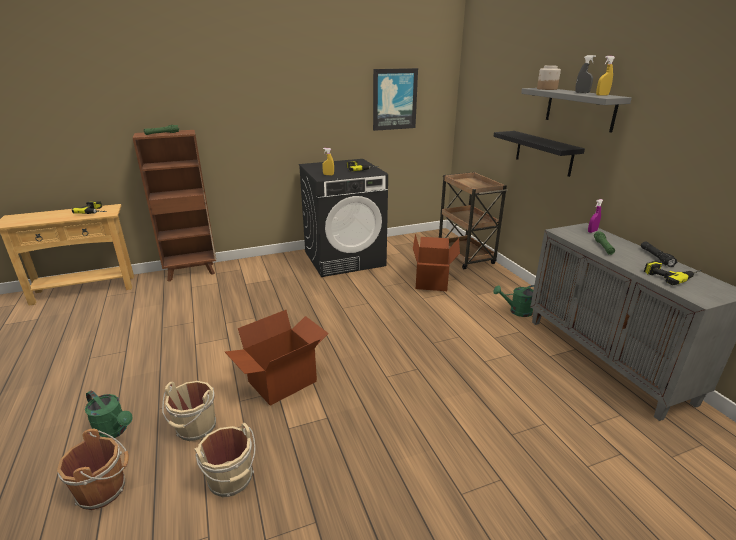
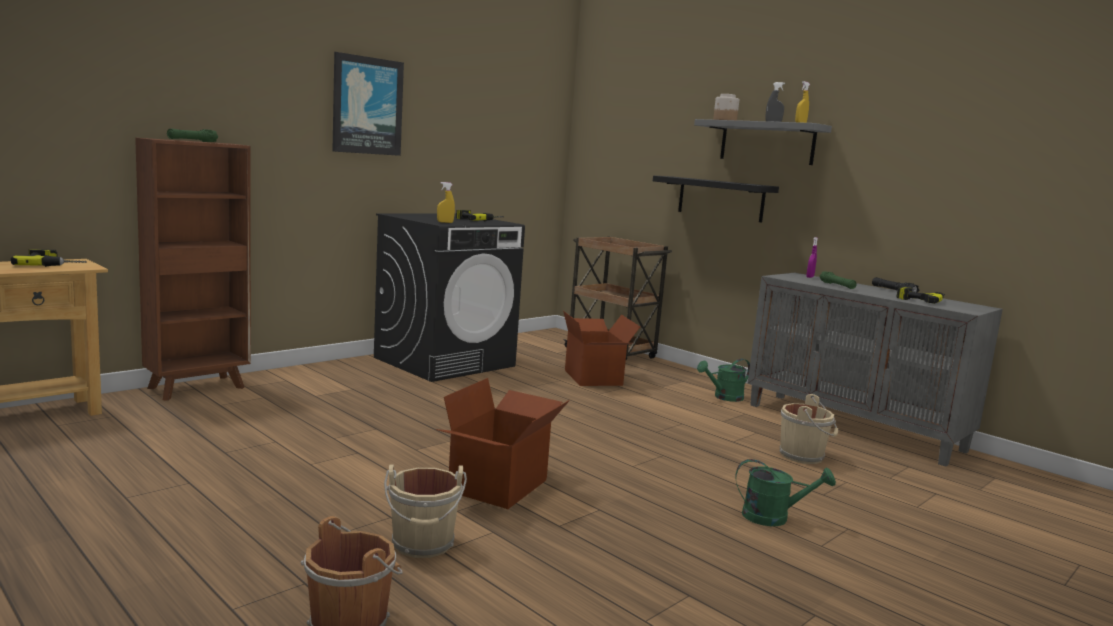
camera: 25 degrees left, 15 degrees down
green watering can [85,390,132,438] -> green watering can moved to [735,459,836,526]
beige bucket [194,423,256,498] -> beige bucket moved to [780,394,838,464]
picture [373,68,418,131] -> picture moved to [332,52,404,156]

